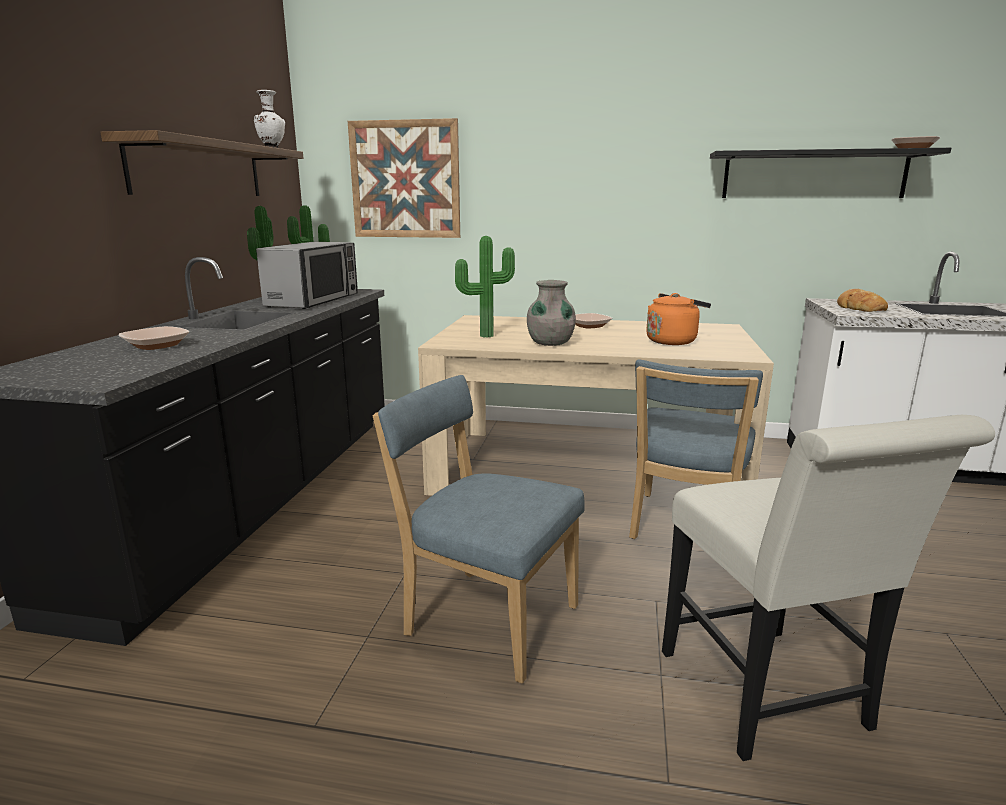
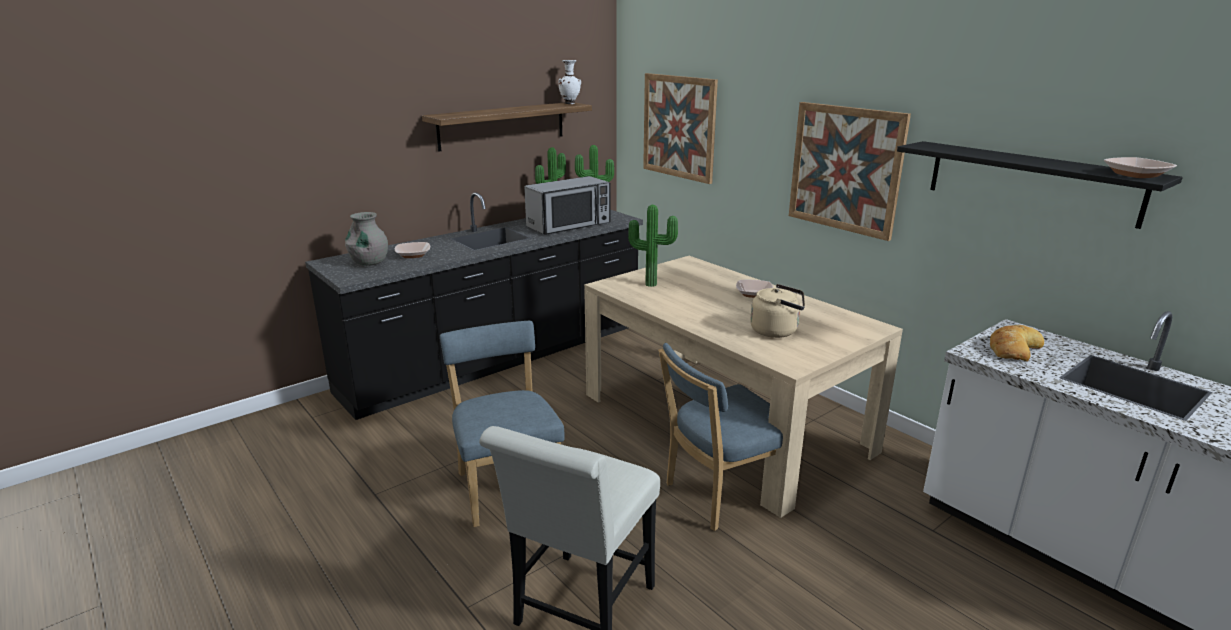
camera: 40 degrees right, 5 degrees up
grey vase [527,280,576,346] -> grey vase moved to [345,212,388,266]
orange kettle [646,293,711,345] -> beige kettle [750,284,805,338]
none -> picture [789,102,911,241]

